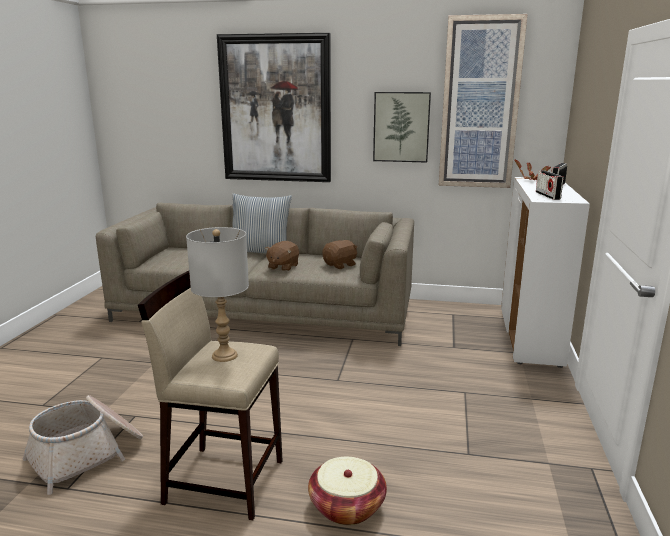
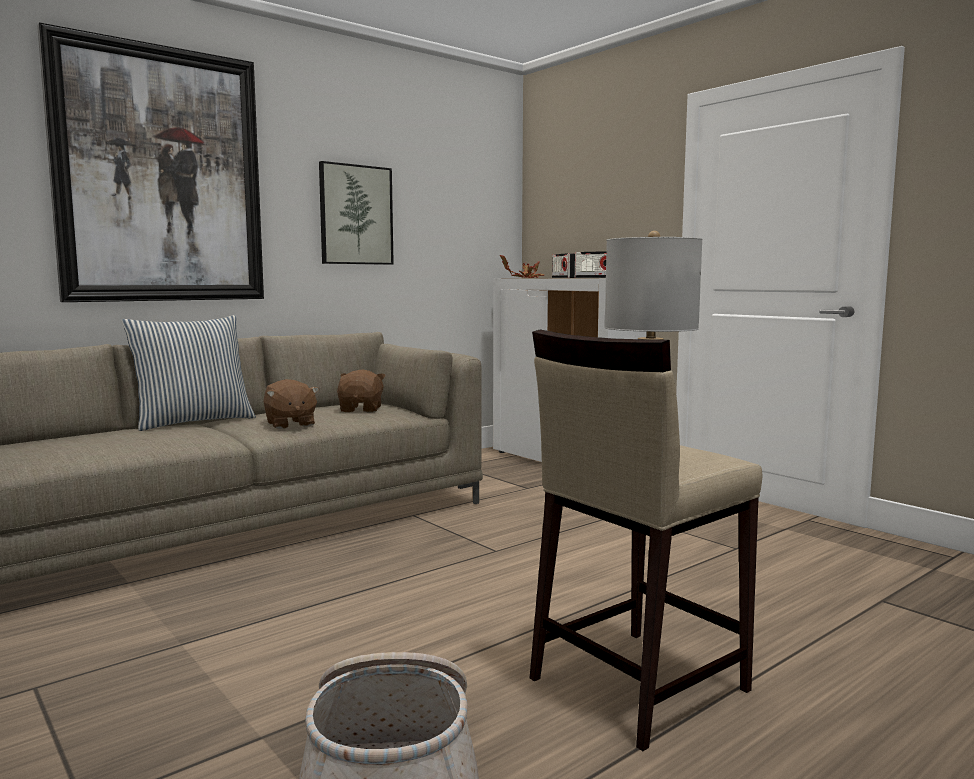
camera: 50 degrees left, 10 degrees down
basket [308,457,387,525] -> none
picture [439,14,528,188] -> none

